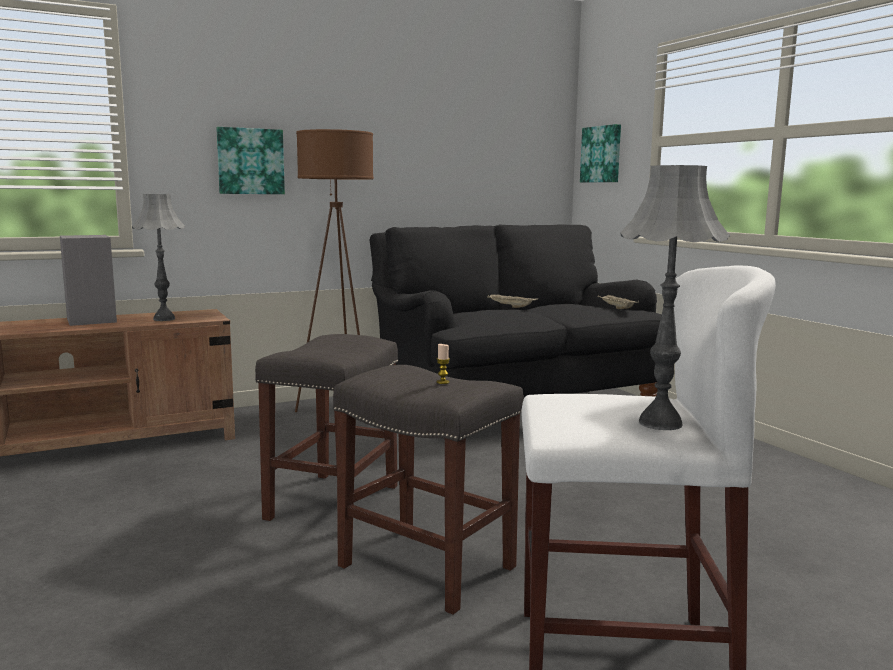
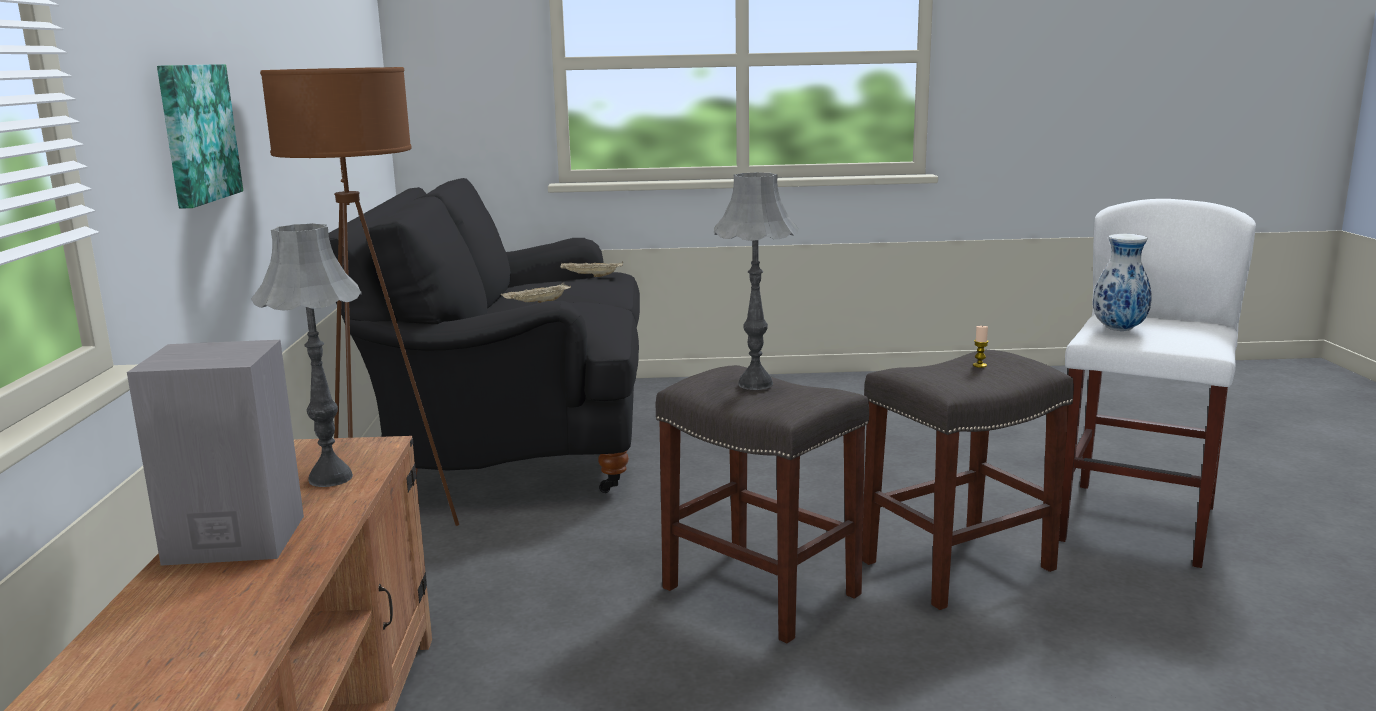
camera: 65 degrees left, 5 degrees up
picture [580,124,621,182] -> none
grey table lamp [620,165,730,430] -> grey table lamp moved to [714,172,799,390]
none -> vase [1093,234,1152,331]

